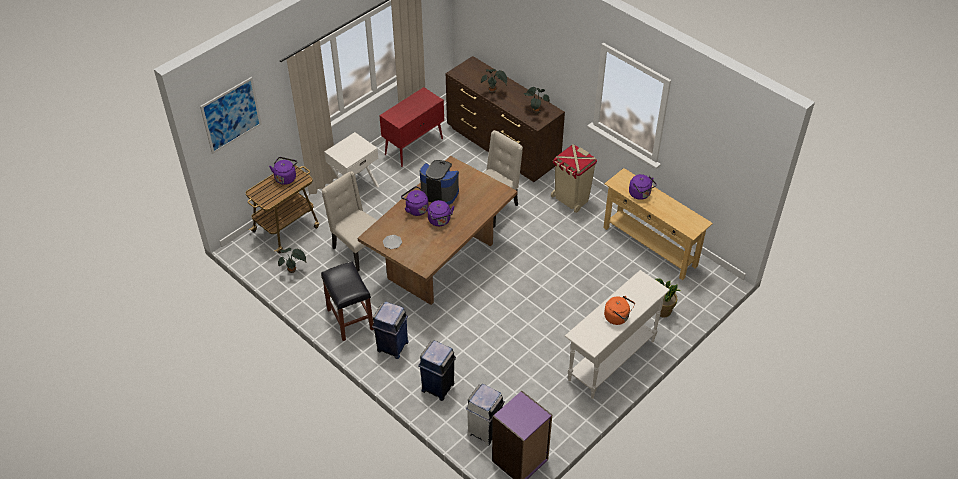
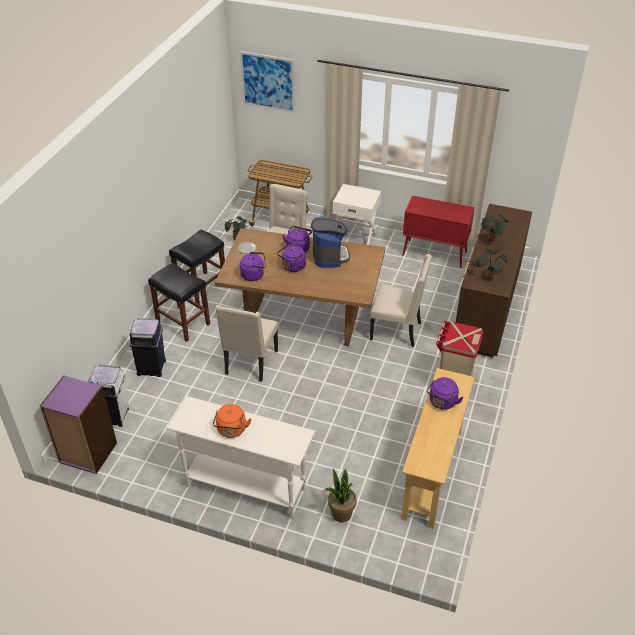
camera: 65 degrees right, 5 degrees down
purple kettle [269,157,298,185] -> purple kettle moved to [240,252,266,281]
blue trash can [372,301,409,359] -> black stool [148,263,210,342]
none -> beige chair [215,304,278,382]

